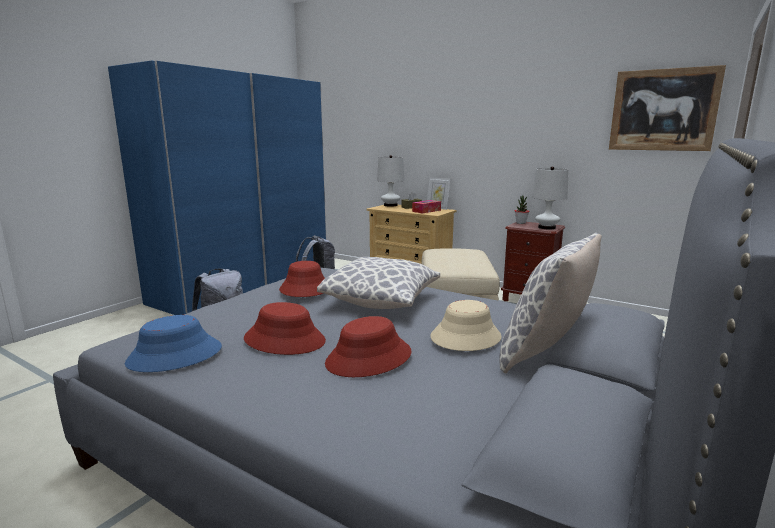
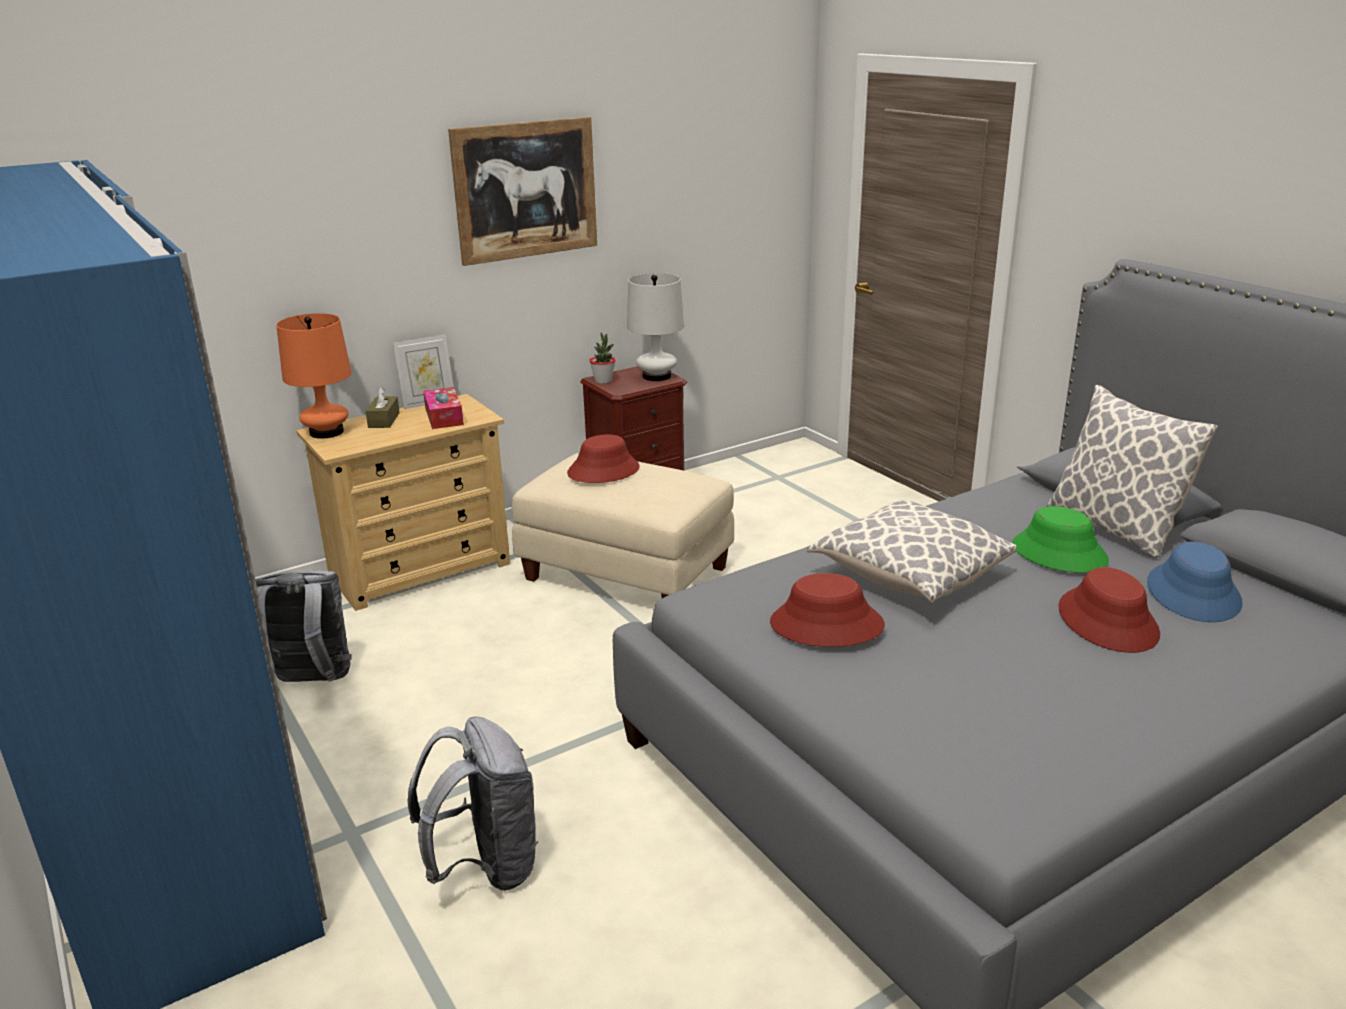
camera: 65 degrees left, 10 degrees up
blue hat [125,315,222,372] -> blue hat moved to [1147,542,1243,622]
red hat [244,302,326,355] -> red hat moved to [567,435,640,483]
white table lamp [377,155,404,207] -> orange table lamp [276,313,352,439]
beige hat [431,300,501,351] -> green hat [1012,506,1109,573]
picture [609,65,726,151] -> picture moved to [448,117,597,266]

